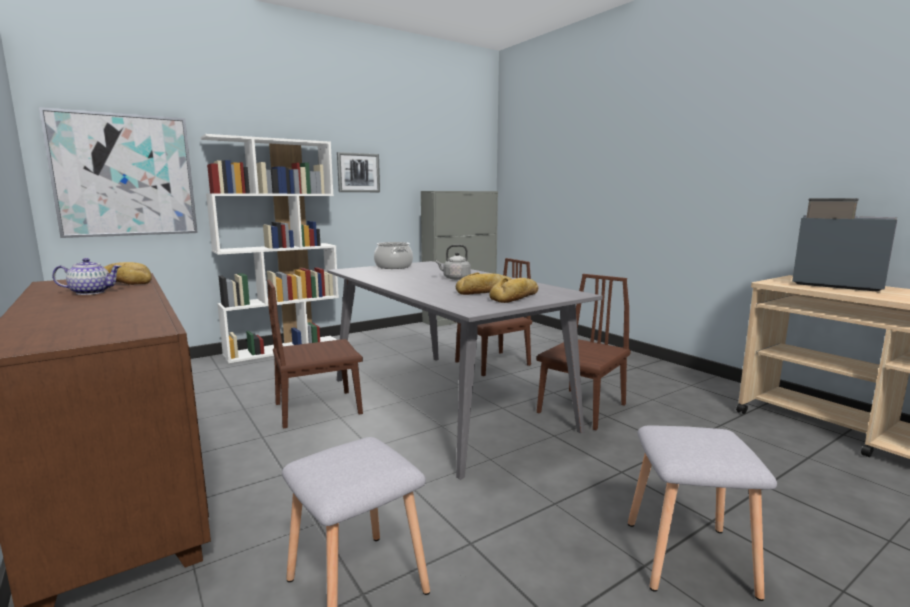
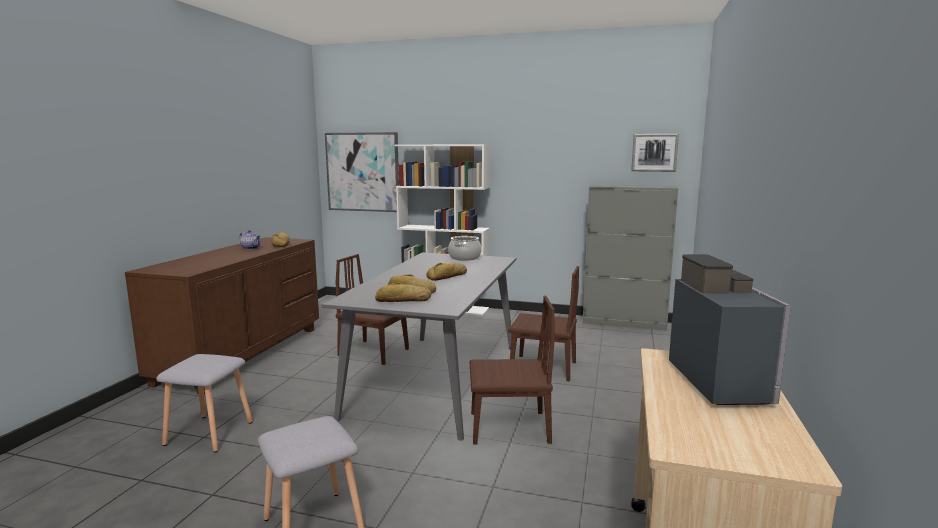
camera: 50 degrees right, 0 degrees up
picture [337,152,380,192] -> picture moved to [631,134,679,172]
grey kettle [436,245,471,280] -> bread [426,263,467,281]

